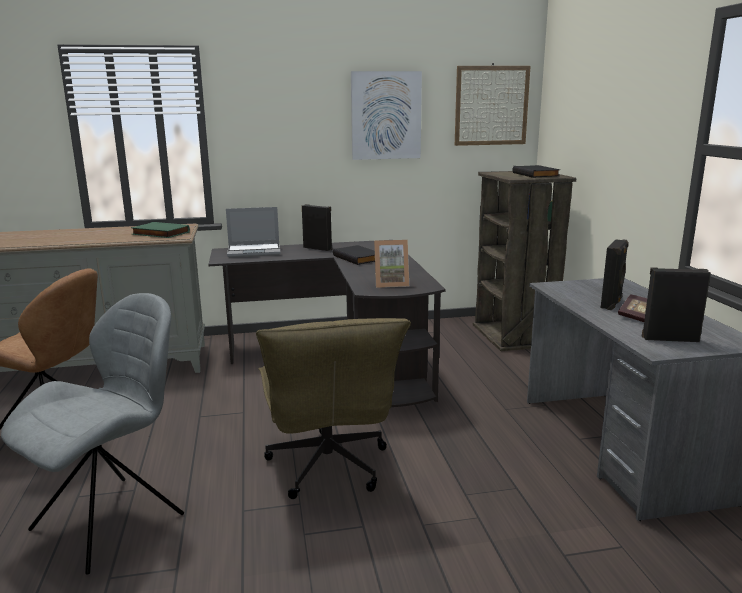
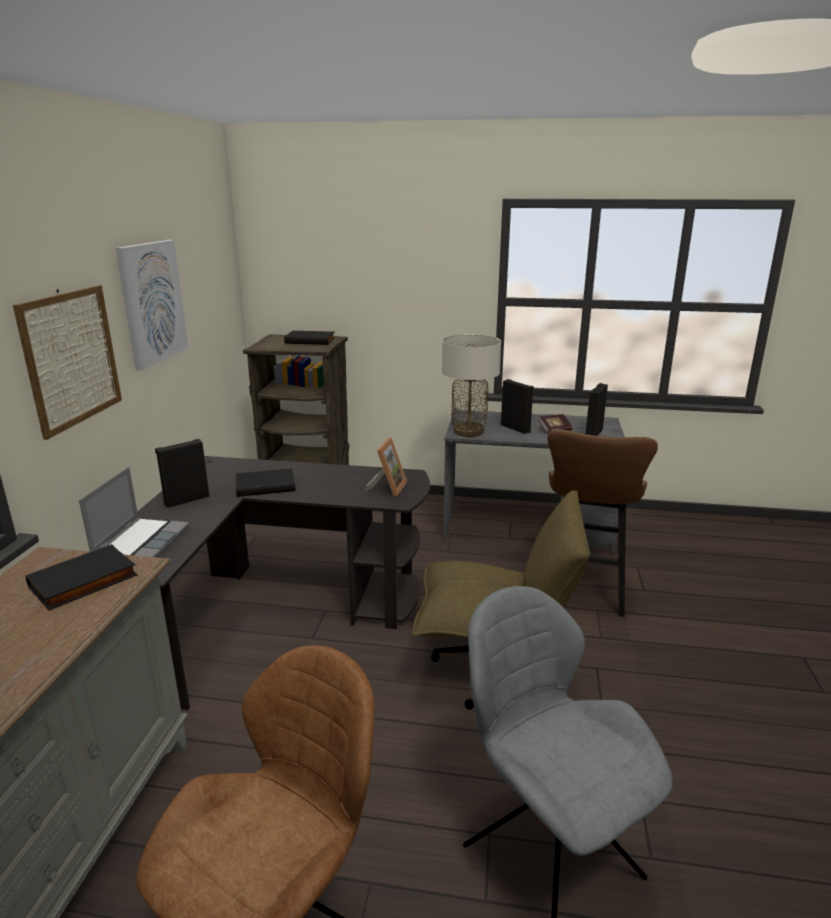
camera: 70 degrees left, 5 degrees up
green book [131,222,190,238] -> black book [25,544,138,610]
picture [455,63,530,146] -> picture moved to [13,285,122,440]
none -> table lamp [442,334,501,437]
none -> brown stool [547,429,658,617]

